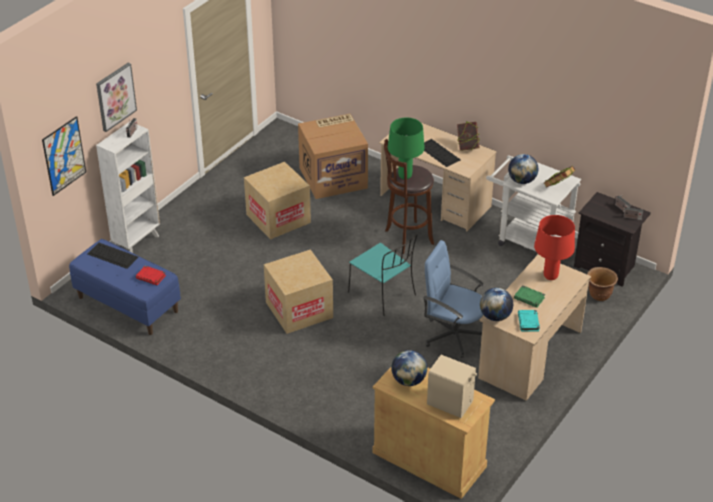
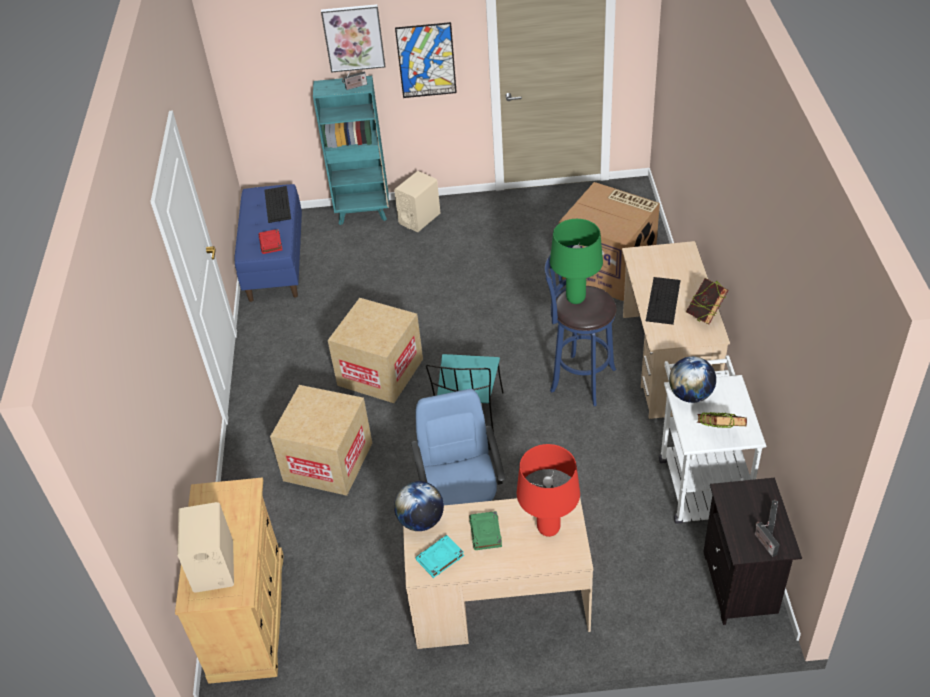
camera: 55 degrees right, 5 degrees up
picture [42,116,86,196] -> picture moved to [395,22,457,98]
white bookcase [96,122,160,253] -> turquoise bookcase [313,76,389,225]
cardboard box [244,162,311,240] -> cardboard box moved to [270,385,372,496]
brown stool [384,139,434,254] -> blue stool [545,245,616,406]
globe [391,350,427,386] -> none
brown planter [587,267,618,301] -> none
none -> beige speaker [394,171,441,232]

